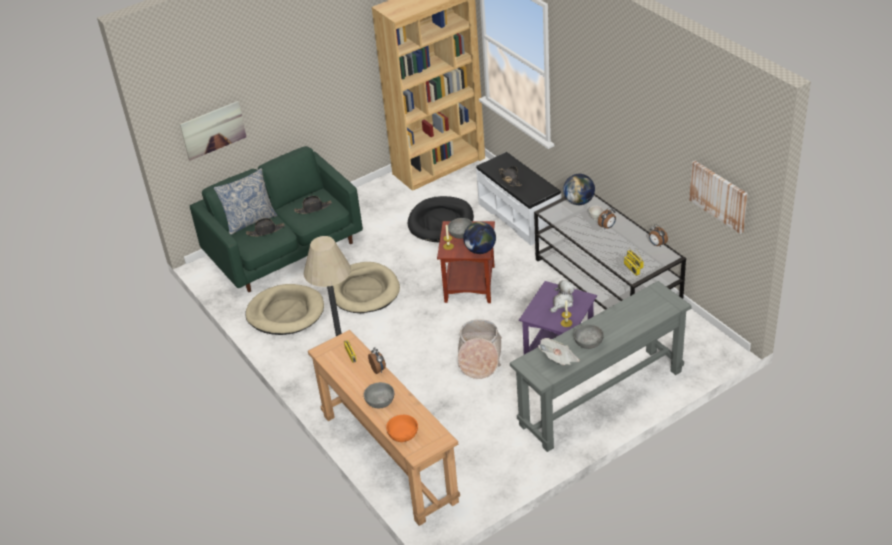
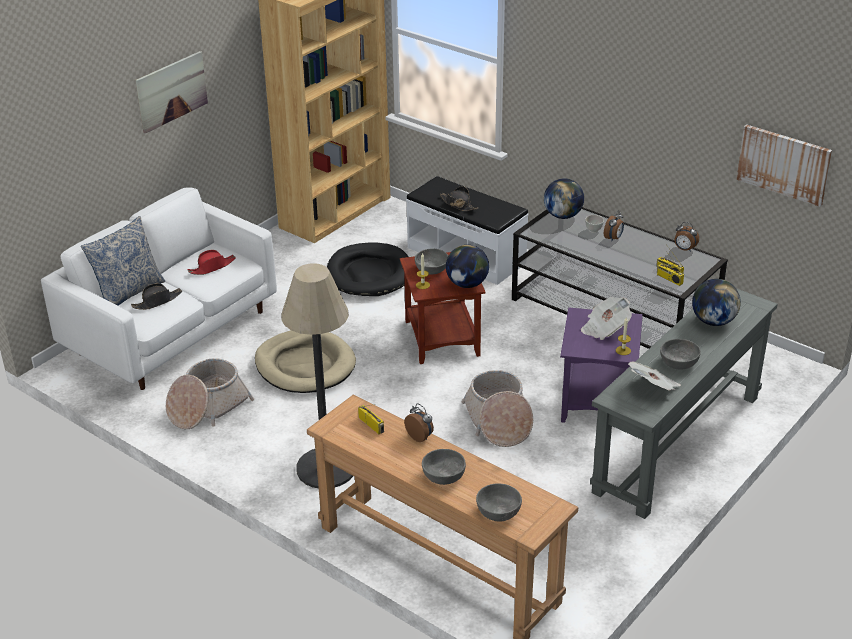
camera: 20 degrees left, 5 degrees down
picture [180,101,246,161] -> picture moved to [136,51,208,134]
green sofa [190,146,363,292] -> white sofa [41,187,277,390]
beige dog bed [245,284,324,335] -> basket [166,358,254,429]
black hat [294,196,332,214] -> red hat [187,250,236,275]
orange bowl [386,415,418,442] -> grey bowl [476,483,522,522]
plush toy [550,280,574,313] -> newspaper [581,297,632,340]
none -> globe [692,279,741,326]

